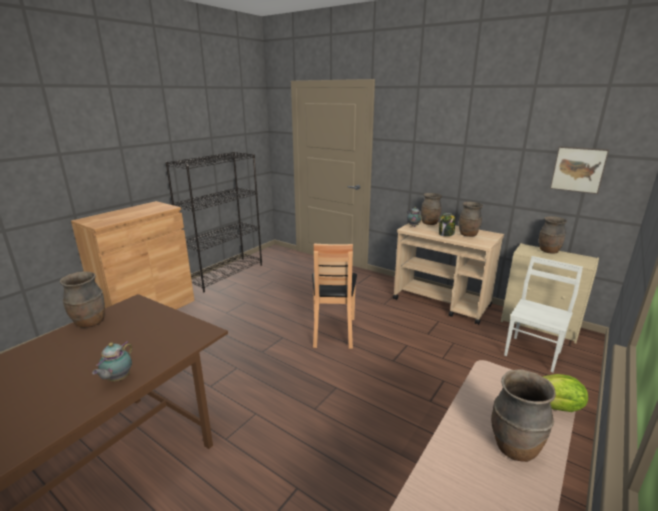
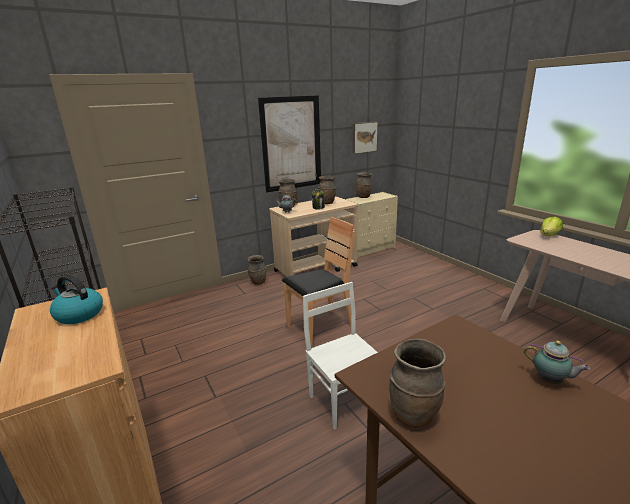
camera: 65 degrees left, 0 degrees up
brown chair [312,244,357,349] -> brown chair turned 60 degrees counterclockwise [282,217,355,347]
brown vase [491,369,556,462] -> brown vase moved to [248,255,266,285]
white chair [504,256,583,373] -> white chair moved to [303,282,378,430]
none -> kettle [50,275,103,324]
none -> picture [258,95,321,193]

